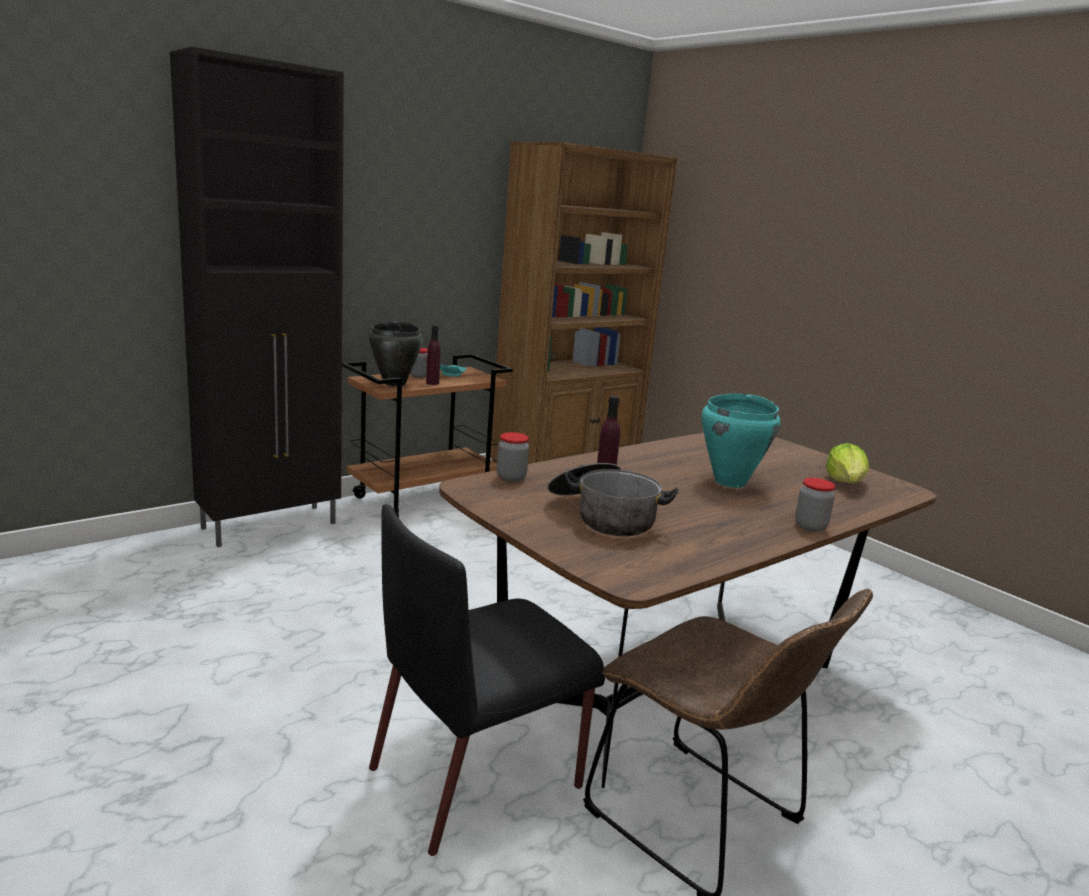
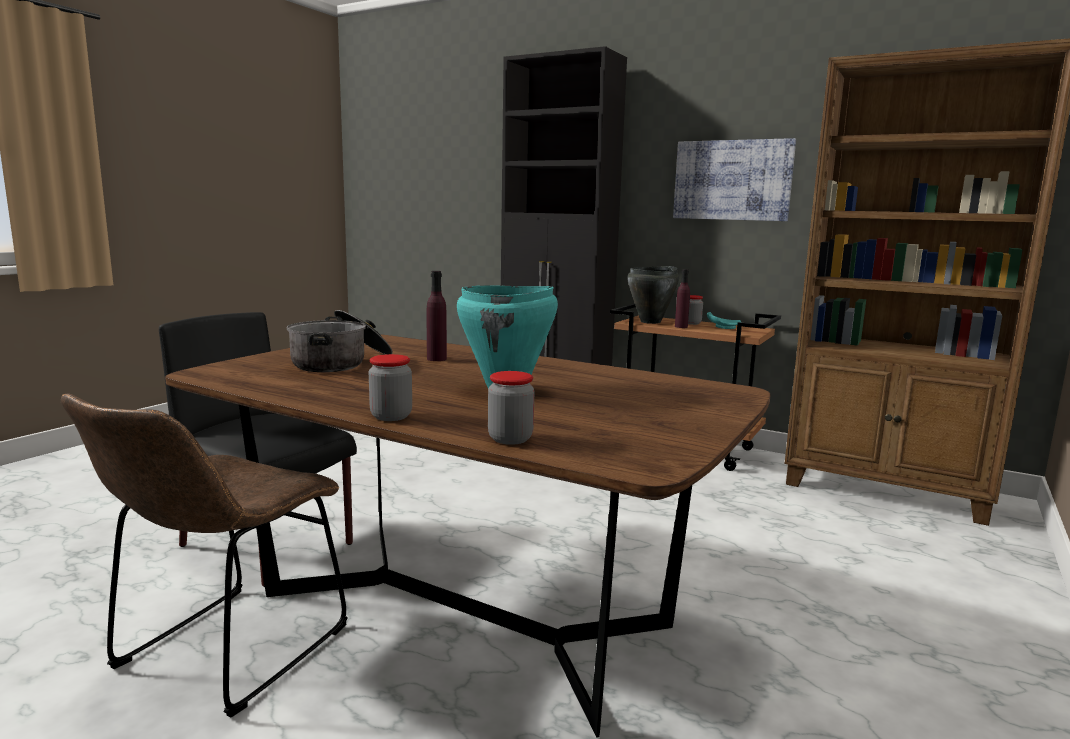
camera: 70 degrees right, 5 degrees down
jar [497,432,529,482] -> jar moved to [488,371,534,445]
lettuce [825,443,869,483] -> none
none -> picture [673,138,796,221]

